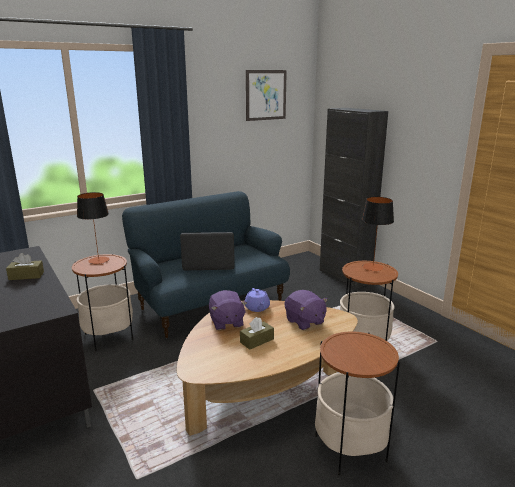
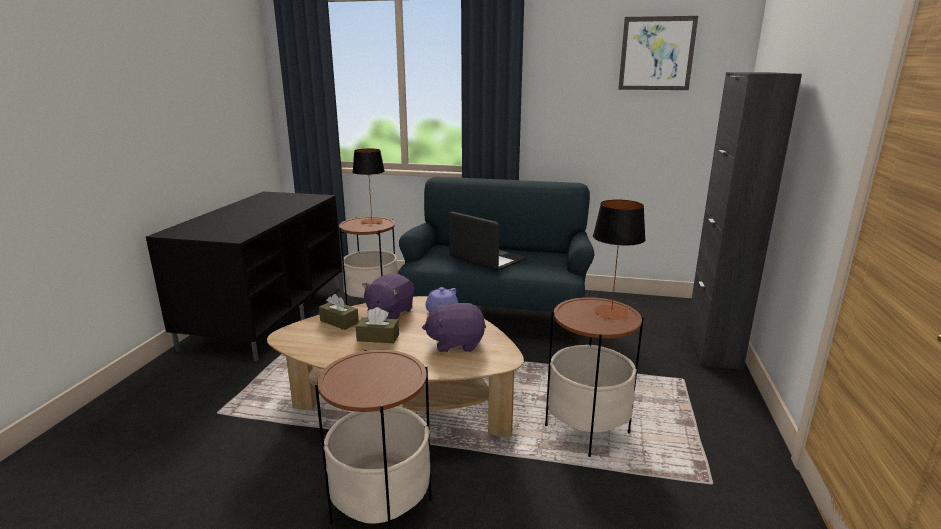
camera: 45 degrees right, 0 degrees up
brown tissue box [6,253,44,280] -> brown tissue box moved to [319,294,359,330]
purple plush toy [285,290,328,330] -> purple plush toy turned 75 degrees clockwise [422,302,486,352]

